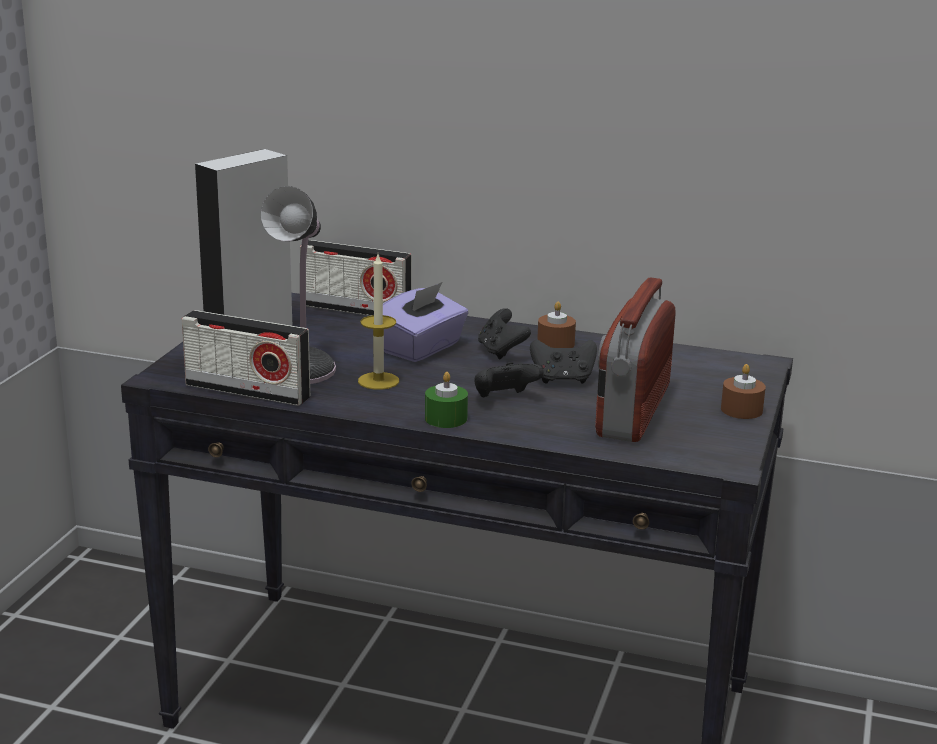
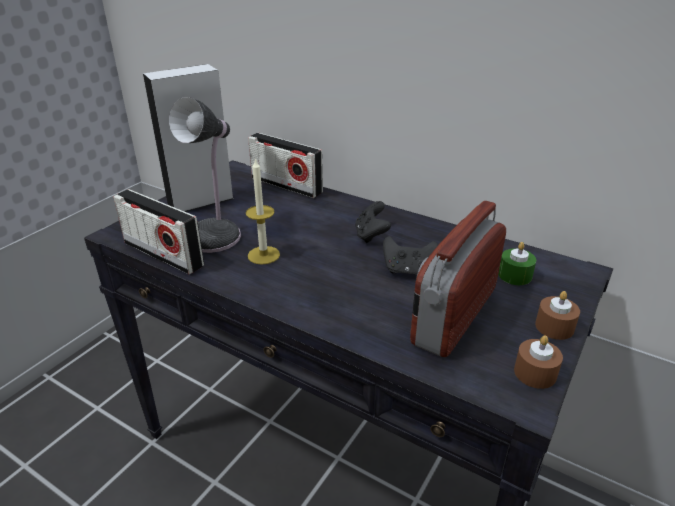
camera: 15 degrees right, 10 degrees up
purple tissue box [383,282,469,362] -> none
green candle [425,372,468,428] -> green candle moved to [498,242,536,285]
black game controller [474,362,544,397] -> none
brown candle [537,302,576,348] -> brown candle moved to [514,335,563,389]

